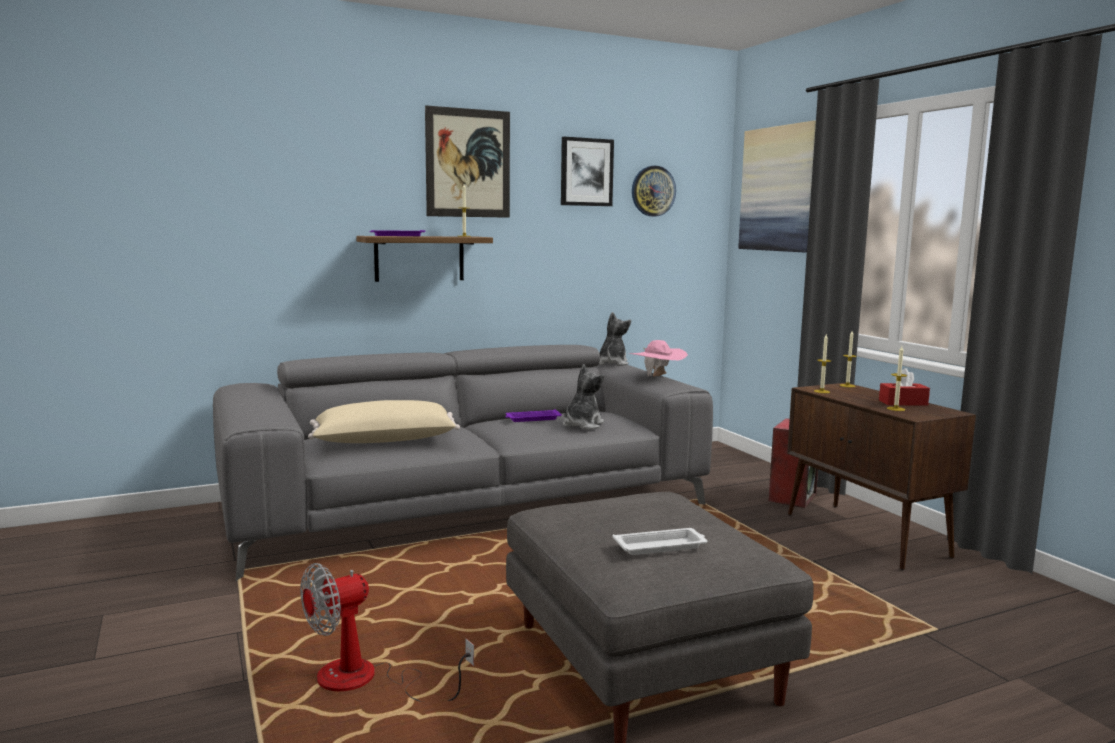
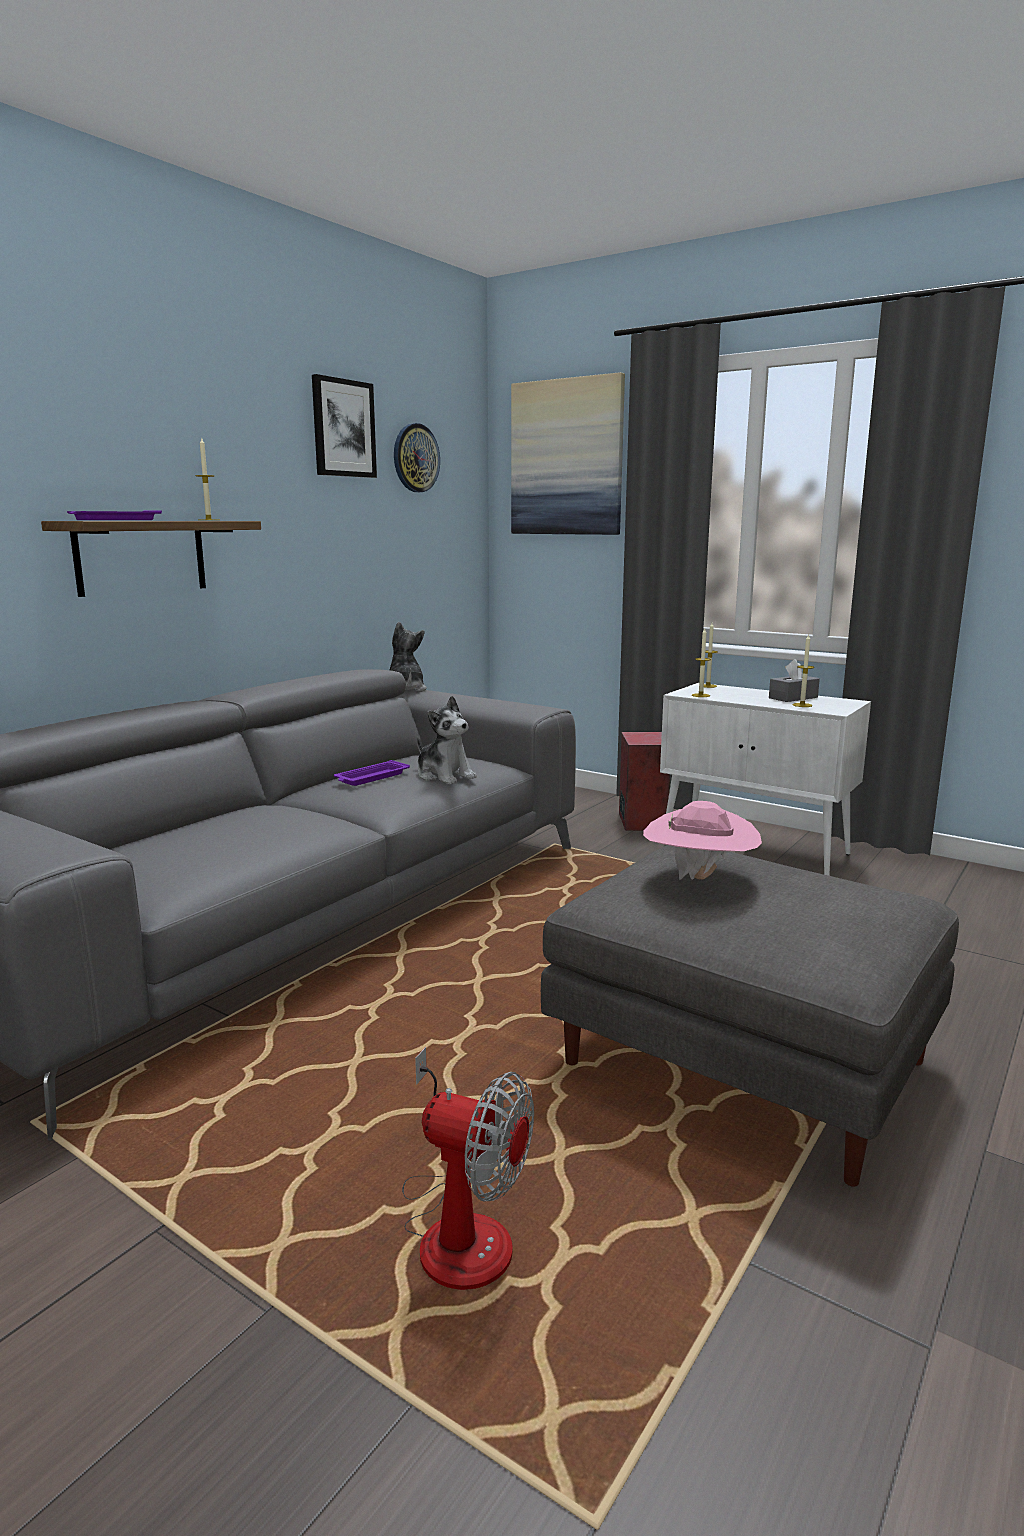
camera: 30 degrees left, 5 degrees up
fan [300,563,474,702] -> fan turned 90 degrees counterclockwise [402,1047,534,1290]
beige pillow [308,400,460,443] -> none
picture [425,105,510,218] -> none
plush toy [563,364,604,430] -> plush toy turned 135 degrees clockwise [417,696,477,785]
white tray [613,528,707,555] -> none
pink hat [629,340,688,377] -> pink hat moved to [643,801,762,880]
brown cabinet [787,383,976,570] -> white cabinet [660,683,871,876]
red tissue box [879,368,930,406] -> grey tissue box [769,659,820,702]

